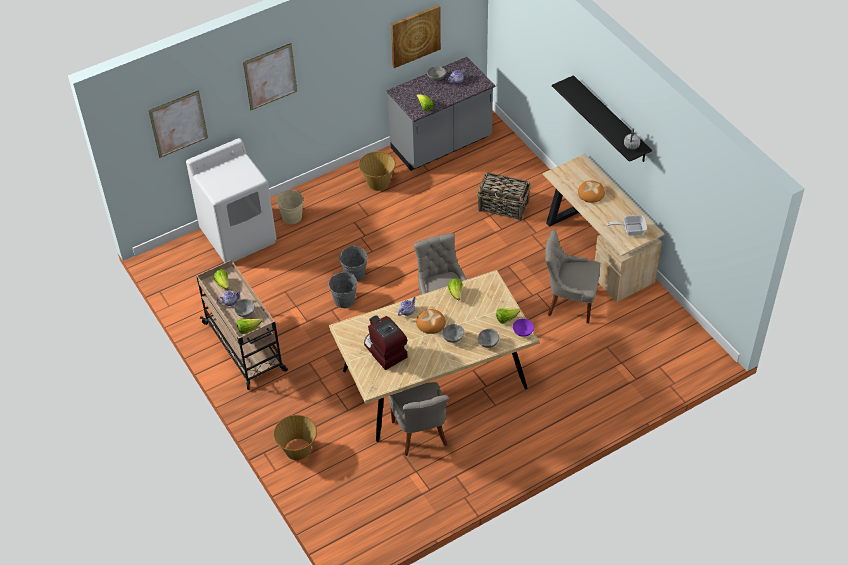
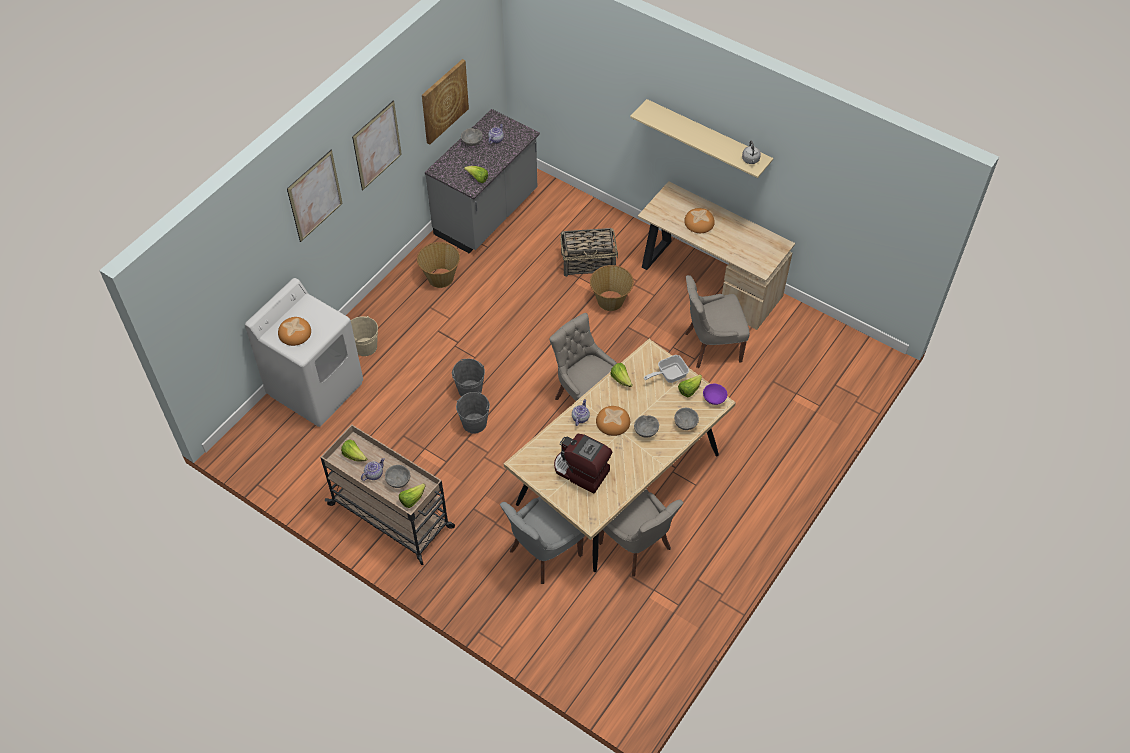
camera: 25 degrees left, 5 degrees up
picture [149,90,208,158] -> picture moved to [352,100,402,190]
basket [273,415,317,460] -> basket moved to [590,265,634,311]
black shelf [552,75,652,162] -> beige shelf [630,99,773,178]
frying pan [607,215,647,236] -> frying pan moved to [644,355,689,383]
none -> bread [278,317,311,346]
none -> grey chair [500,497,585,584]

